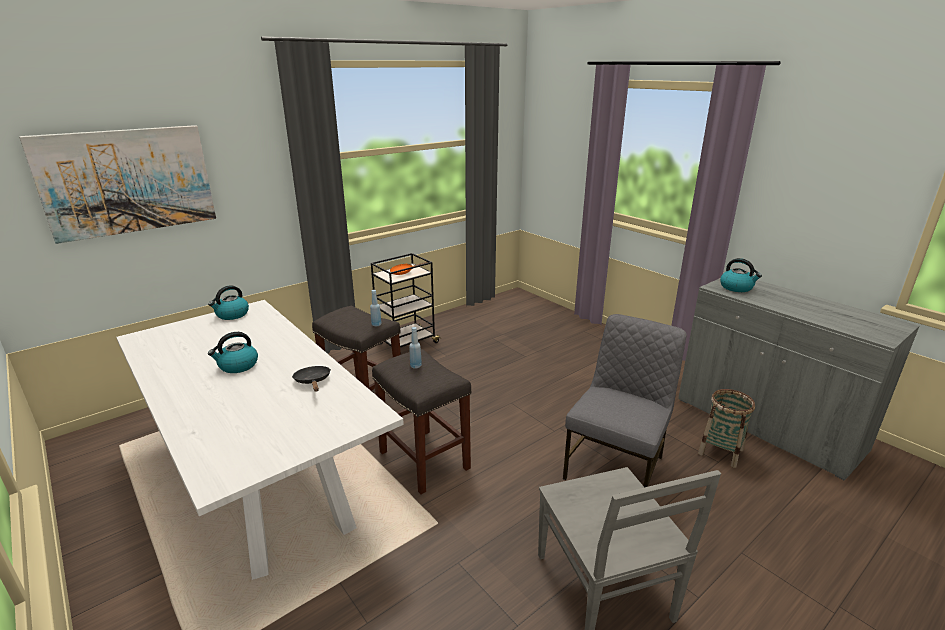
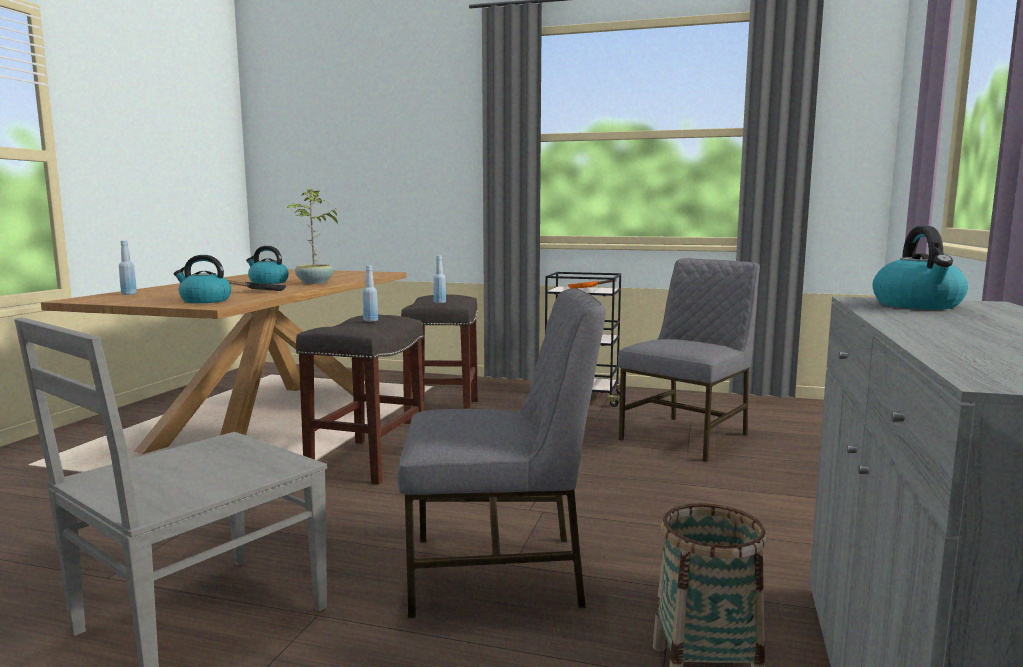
camera: 55 degrees right, 15 degrees down
picture [19,125,216,244] -> none
white dining table [116,300,404,580] -> brown dining table [41,269,406,454]
kettle [208,285,249,320] -> kettle moved to [174,255,231,303]
none -> blue bottle [119,241,137,295]
none -> potted plant [287,189,340,284]
none -> grey chair [618,258,760,462]

